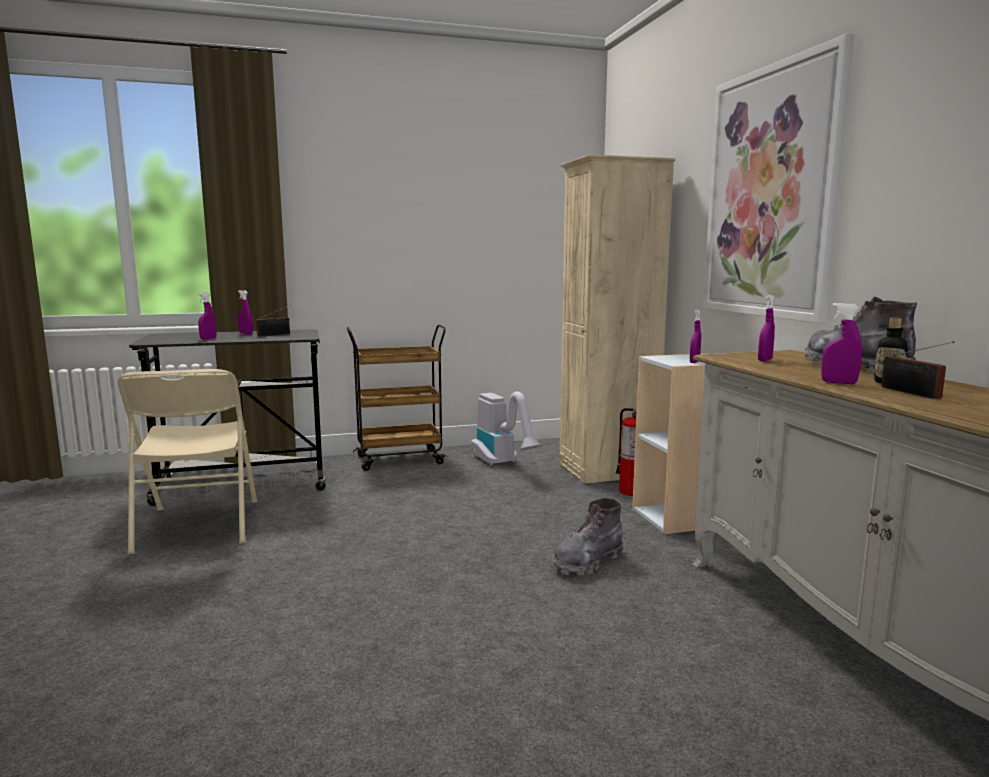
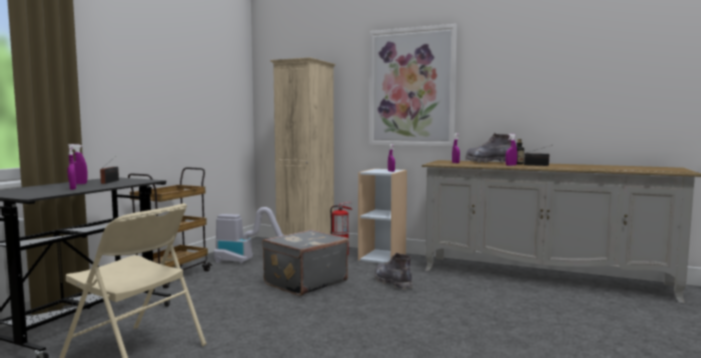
camera: 50 degrees left, 5 degrees down
grey boot [553,498,623,576] -> grey boot turned 150 degrees clockwise [375,253,413,290]
none -> grey suitcase [262,230,348,296]

